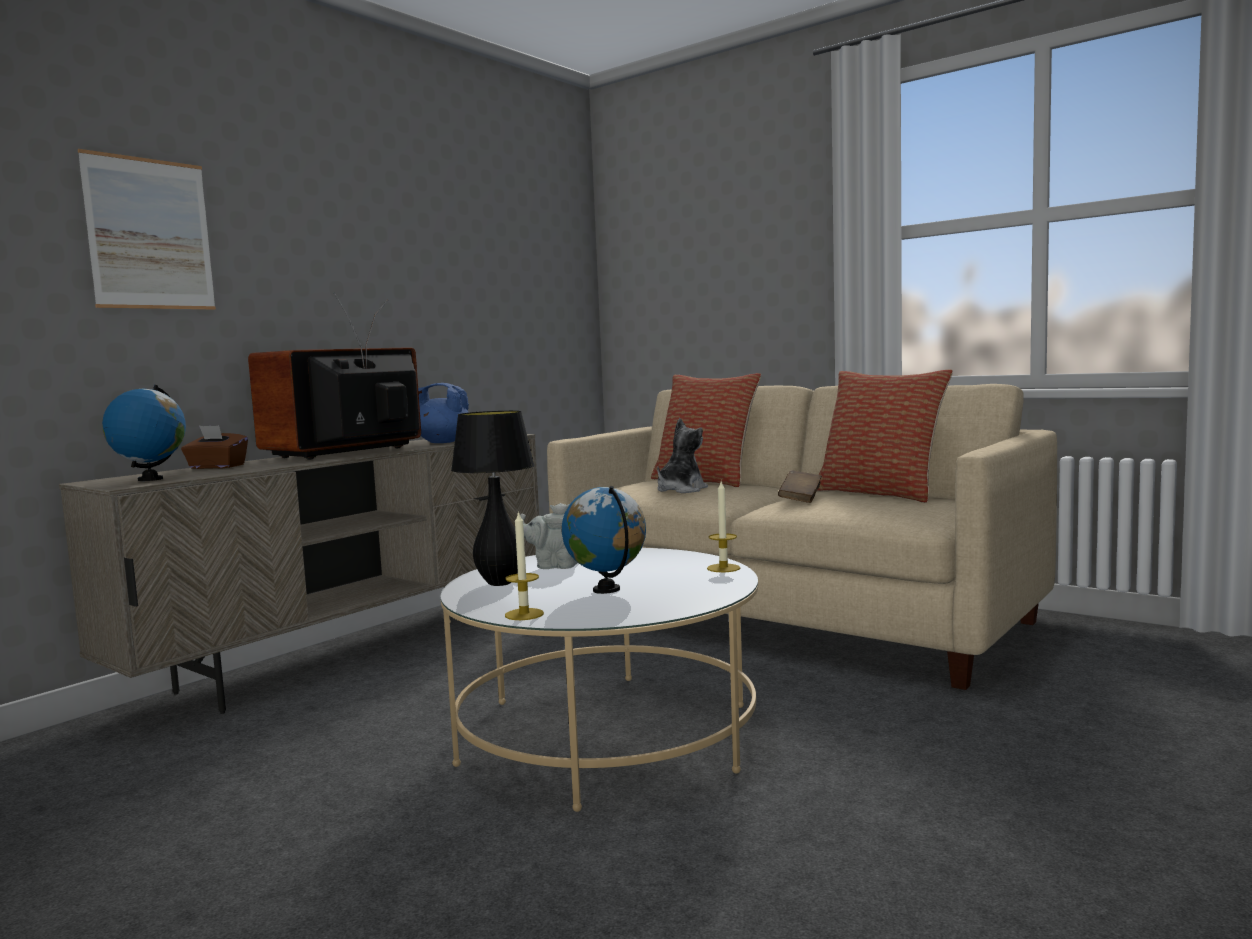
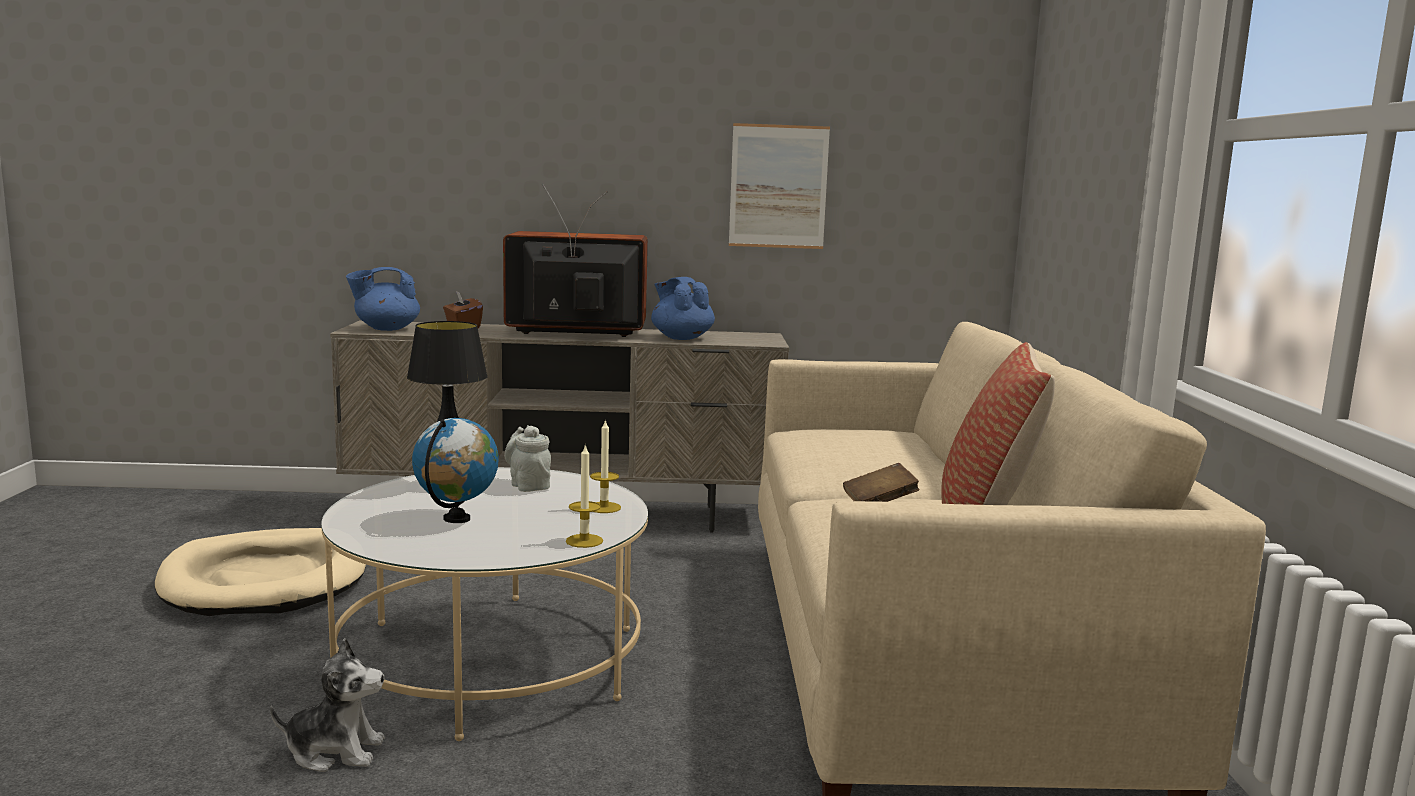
camera: 50 degrees right, 5 degrees up
picture [78,149,216,310] -> picture moved to [729,123,830,249]
globe [102,385,186,481] -> blue teapot [346,267,420,331]
candle [505,511,544,620] -> candle moved to [590,419,621,513]
pillow [651,373,761,487] -> none
plush toy [657,418,708,493] -> plush toy moved to [270,638,385,772]
none -> beige dog bed [155,528,366,616]

